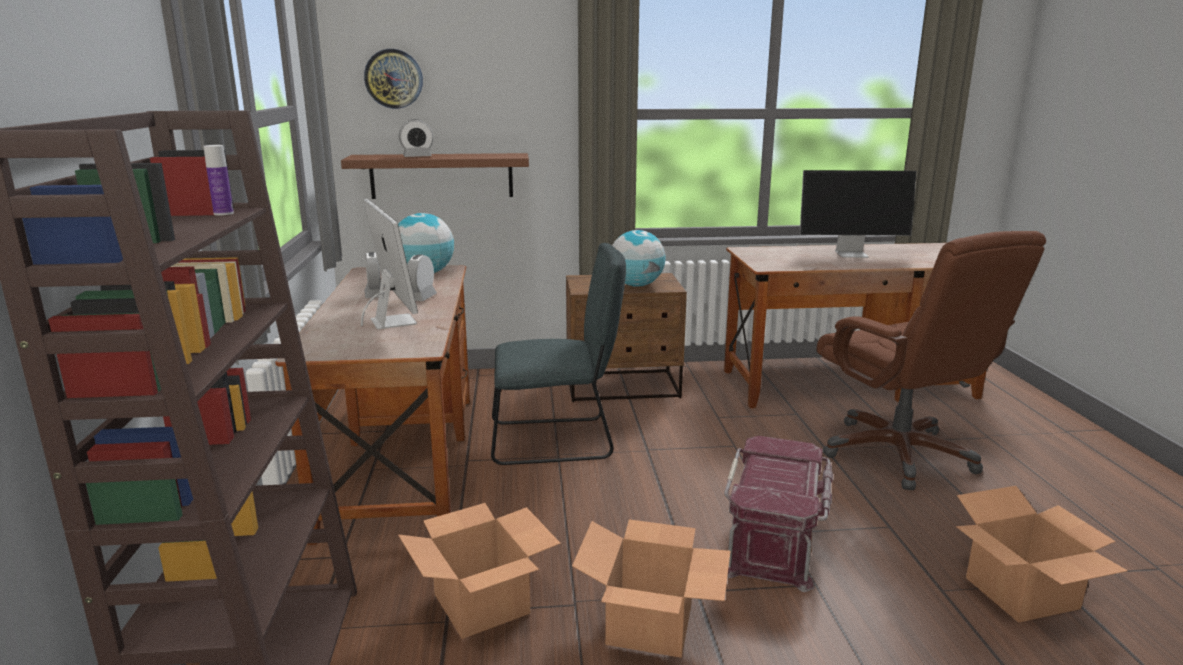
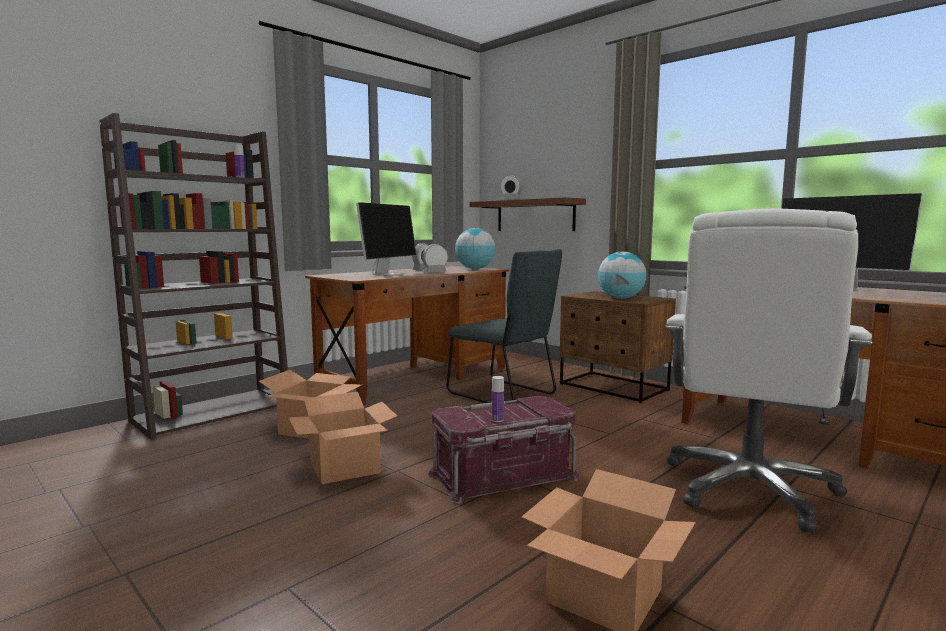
camera: 50 degrees right, 10 degrees down
wall clock [364,49,423,109] -> none
brown office chair [816,231,1046,490] -> white office chair [665,208,873,532]
none -> bottle [492,376,504,422]

